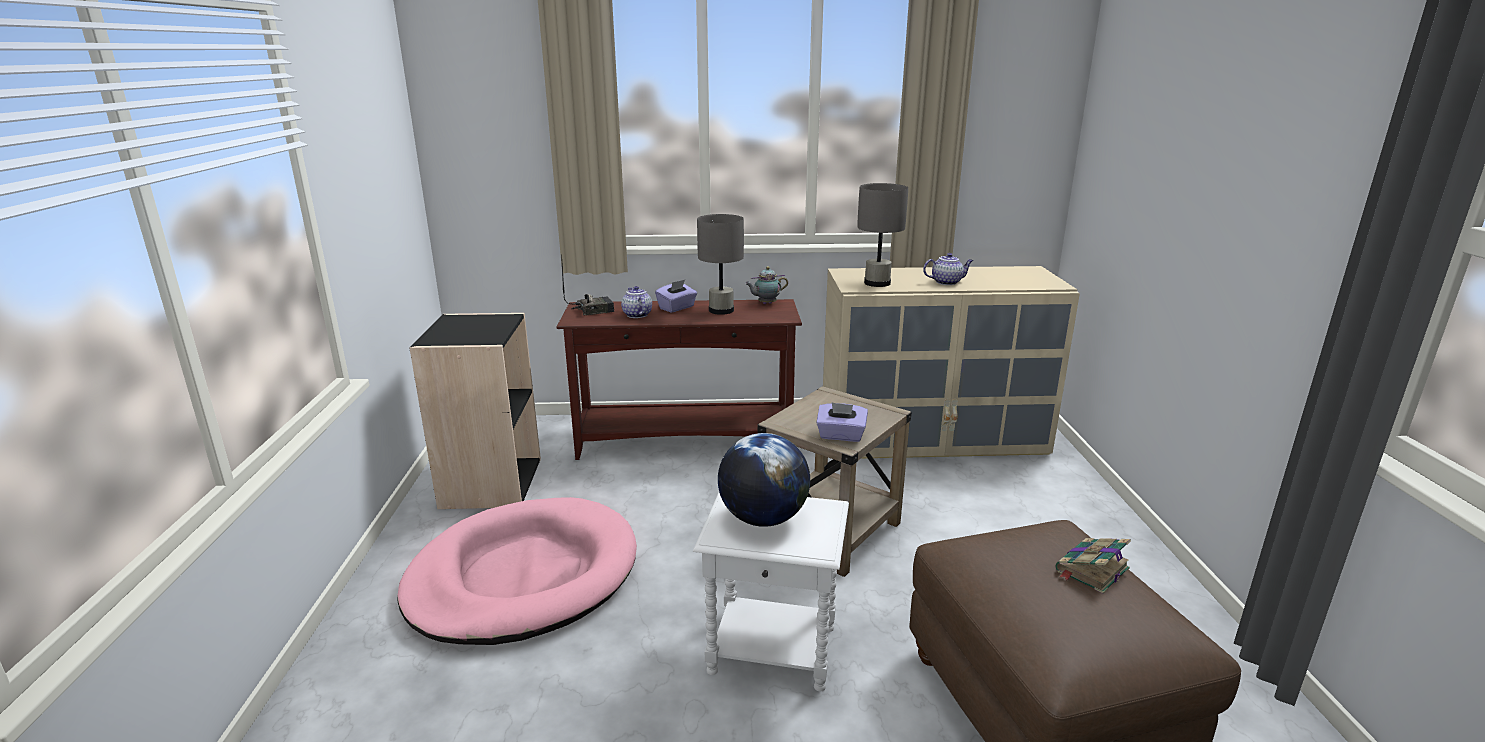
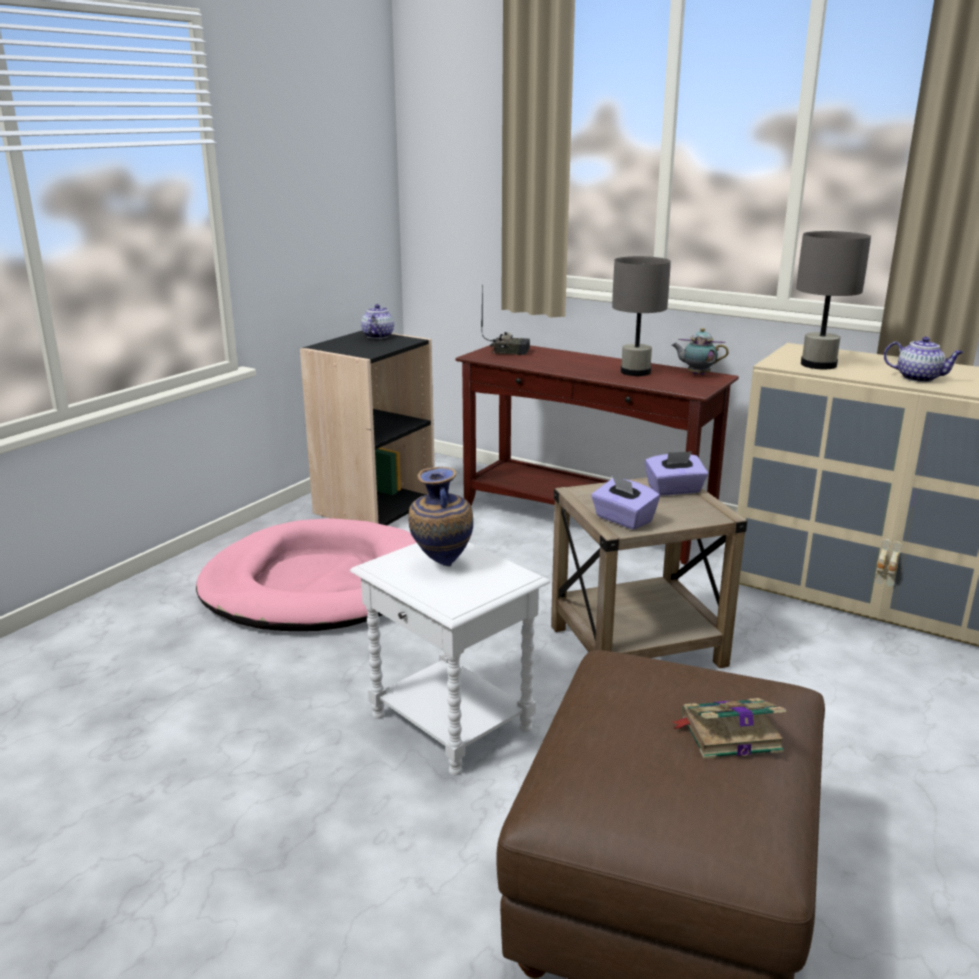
camera: 35 degrees right, 0 degrees up
teapot [621,286,652,318] -> teapot moved to [361,304,394,339]
purple tissue box [655,280,697,313] -> purple tissue box moved to [645,451,708,496]
globe [718,433,810,527] -> vase [408,467,473,566]

